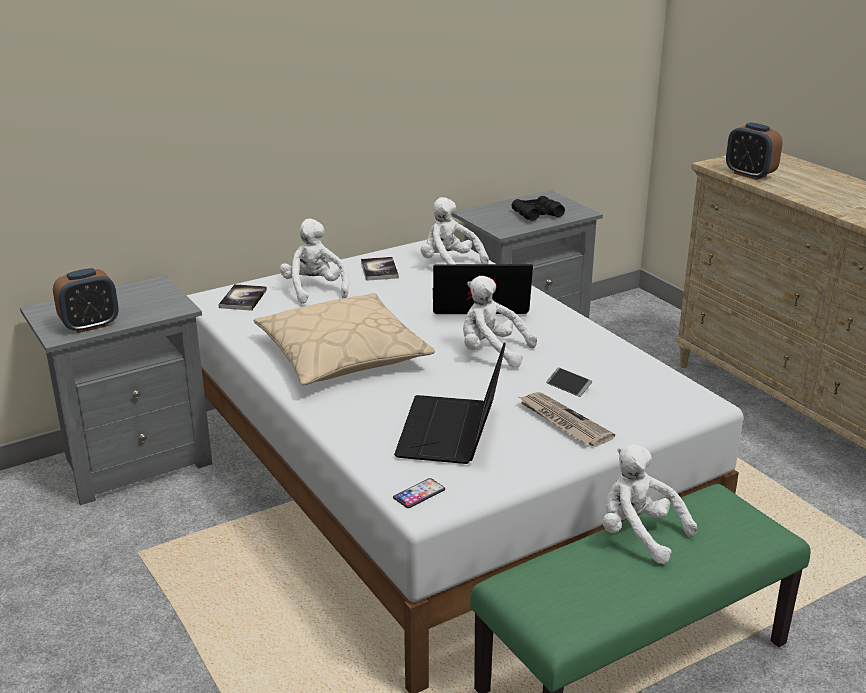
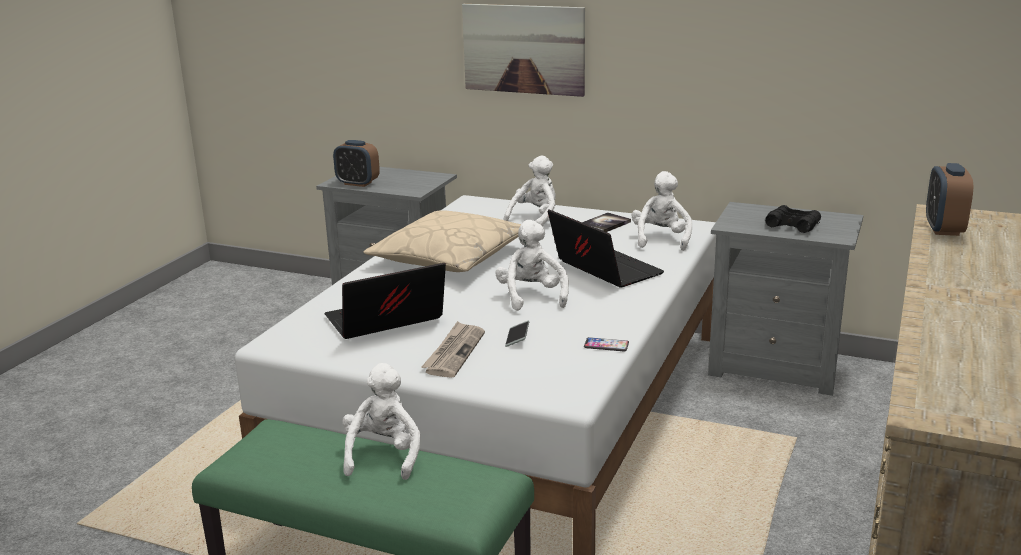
camera: 55 degrees right, 5 degrees down
book [219,284,267,311] -> none
phone [393,478,445,508] -> phone moved to [584,337,629,352]
none -> picture [462,4,585,97]

